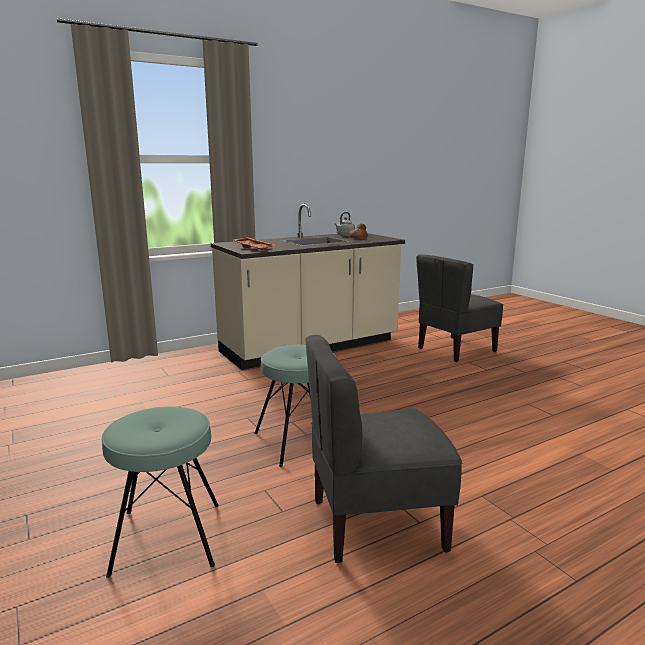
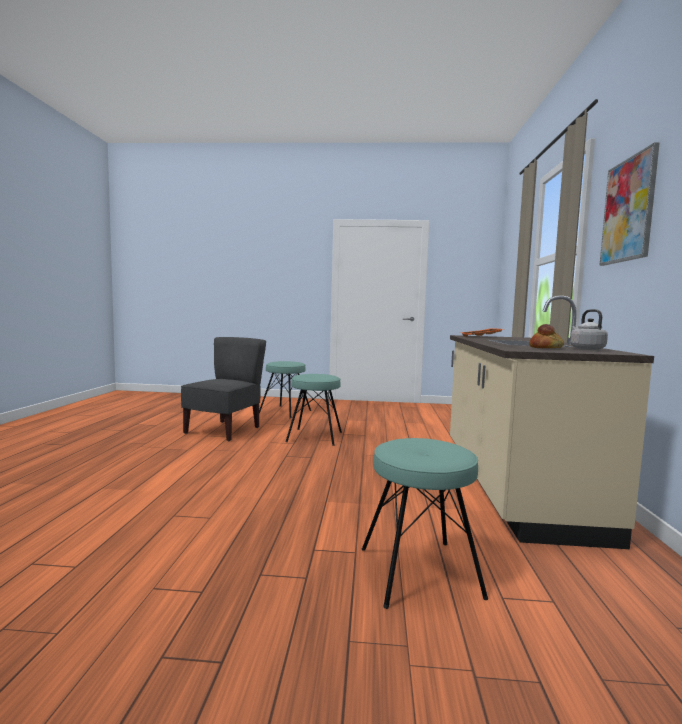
camera: 125 degrees right, 10 degrees down
grey chair [416,254,503,362] -> turquoise stool [362,438,488,609]
none -> picture [599,142,660,266]

